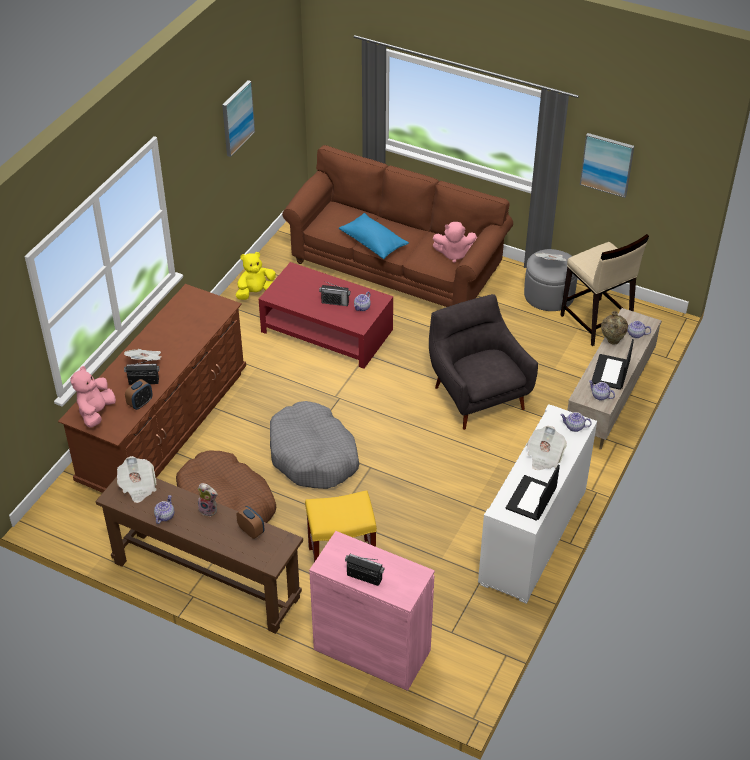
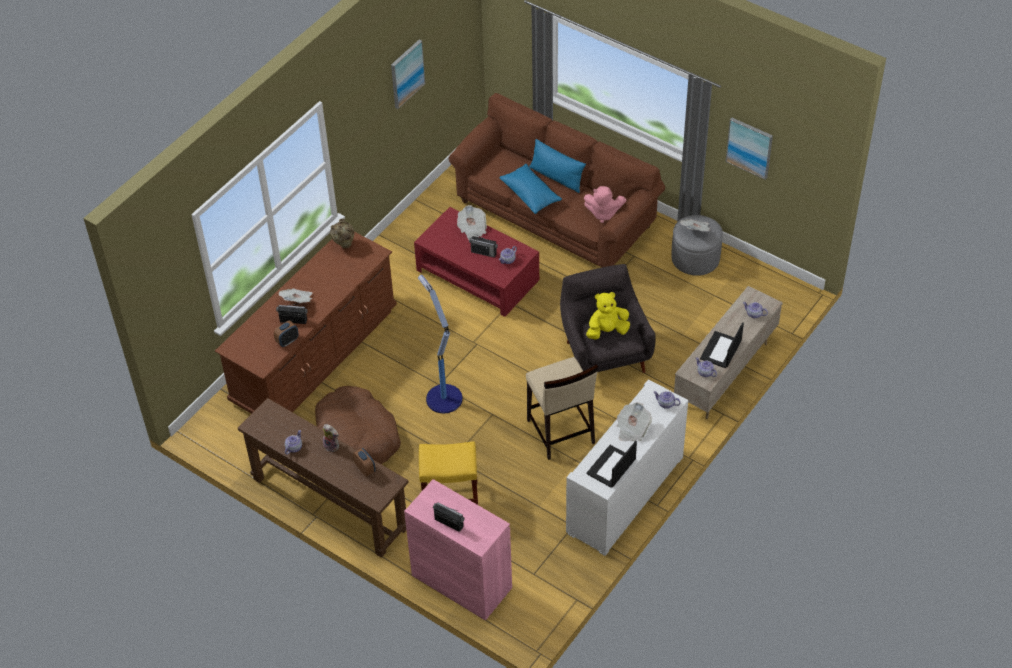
camera: 10 degrees right, 5 degrees up
pink plush toy [70,366,116,428] -> none
newspaper [117,456,157,503] -> newspaper moved to [457,205,487,240]
yellow plush toy [236,252,276,300] -> yellow plush toy moved to [586,292,630,340]
grey dog bed [270,401,359,489] -> floor lamp [418,275,463,413]
beige stool [560,234,649,346] -> beige stool moved to [526,357,598,460]
beige vase [601,311,628,344] -> beige vase moved to [330,219,354,248]
none -> blue pillow [529,139,586,193]

